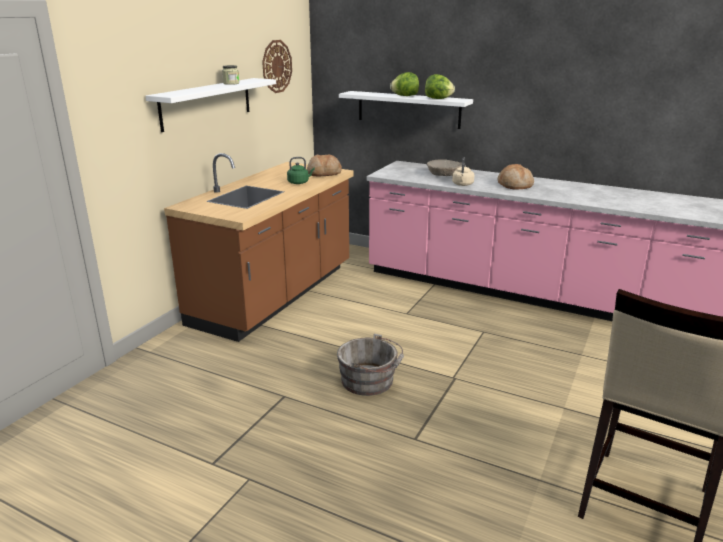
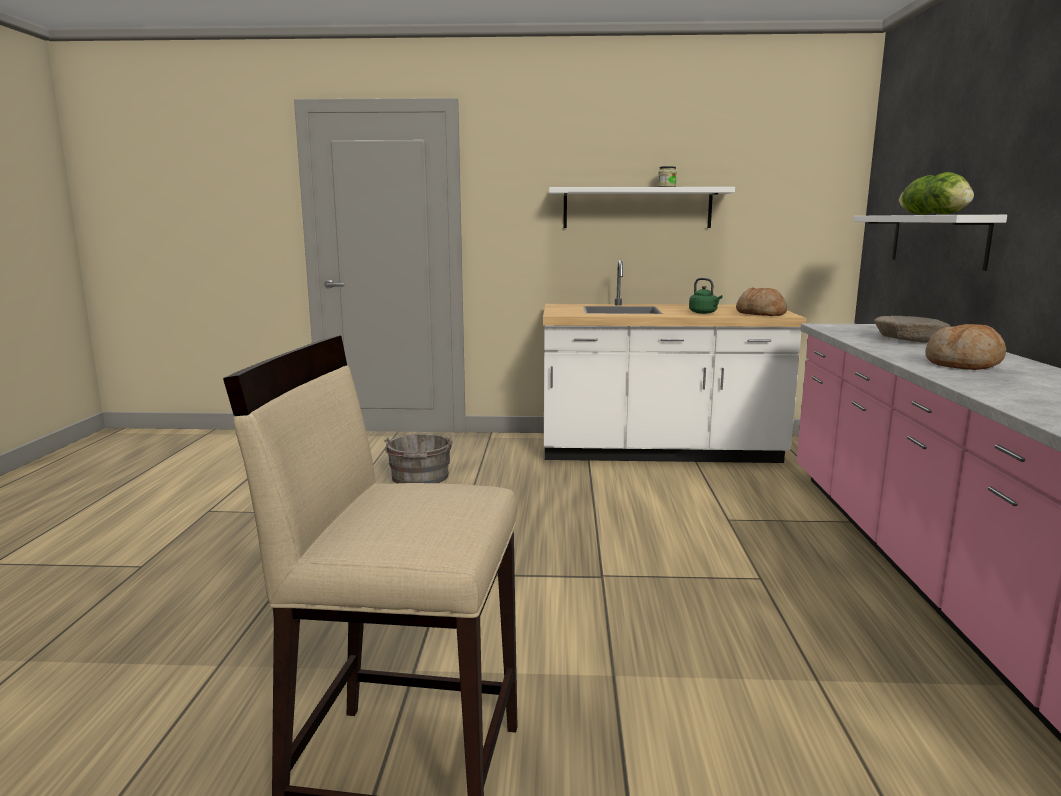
camera: 65 degrees right, 10 degrees down
brown counter [164,153,353,342] -> white counter [543,260,807,463]
wall clock [262,40,292,93] -> none
grey bucket [337,334,404,396] -> grey bucket moved to [384,434,453,483]
beige kettle [452,157,474,186] -> none

